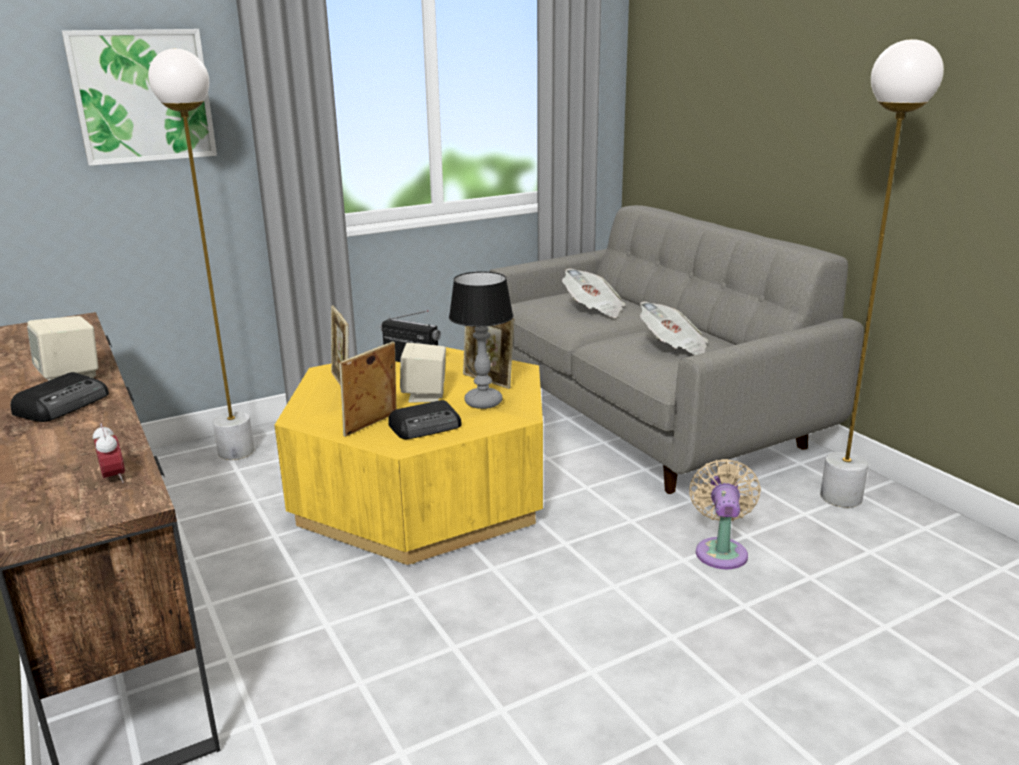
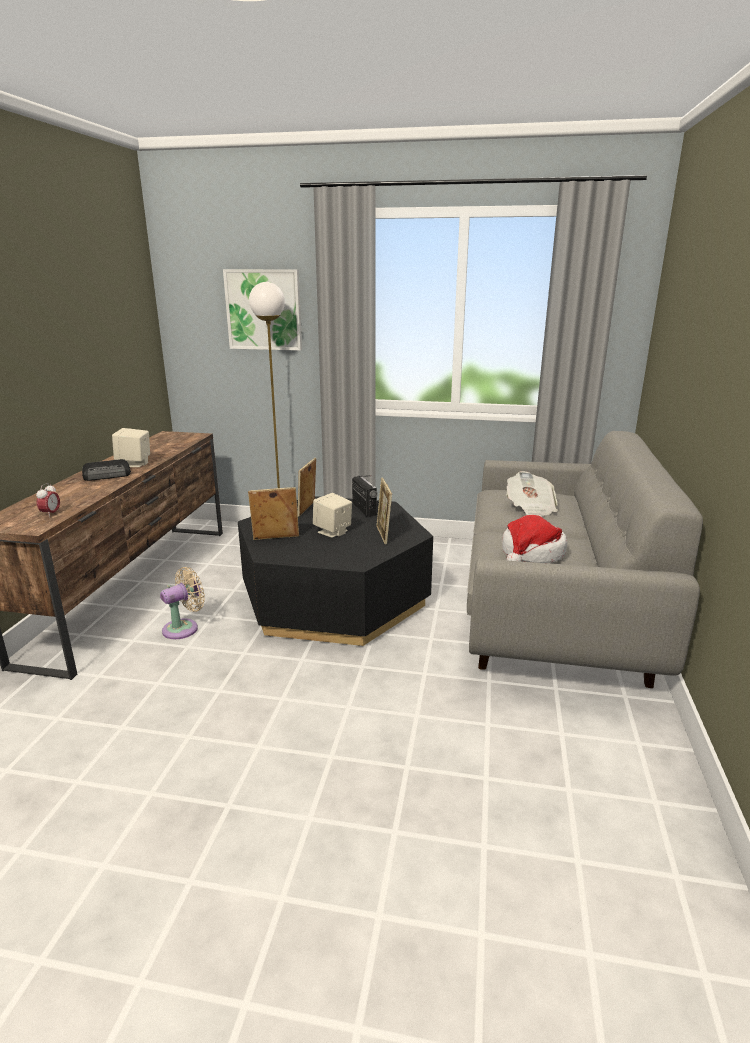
camera: 40 degrees right, 0 degrees up
yellow coffee table [274,347,543,565] -> black coffee table [238,496,433,646]
radio [388,400,462,439] -> none
table lamp [449,271,513,409] -> none
newspaper [640,301,708,355] -> hat [502,515,567,563]
beige fan [689,459,761,569] -> beige fan moved to [160,567,205,639]
white floor lamp [820,39,944,508] -> none

